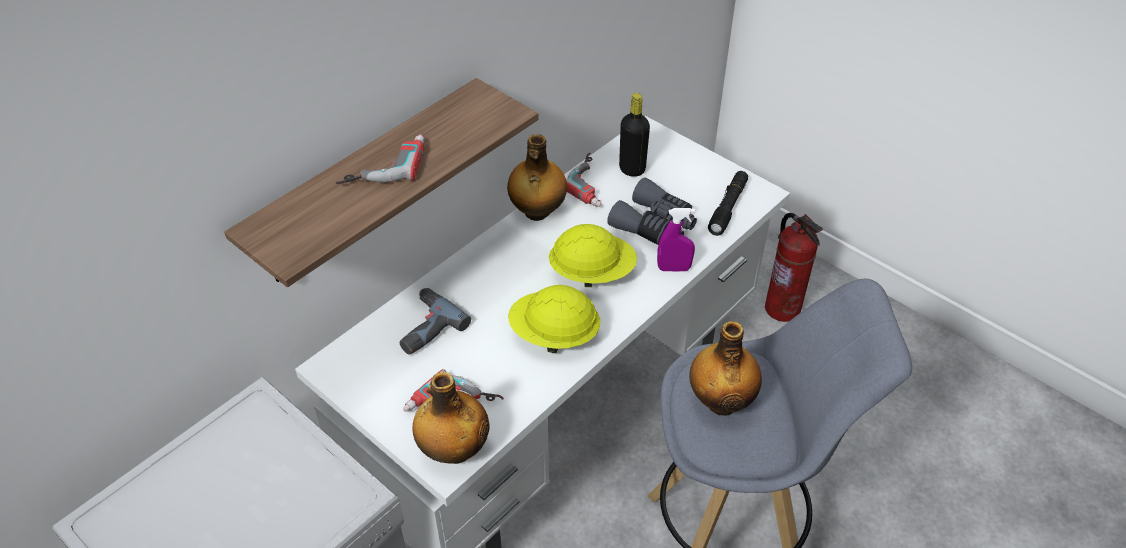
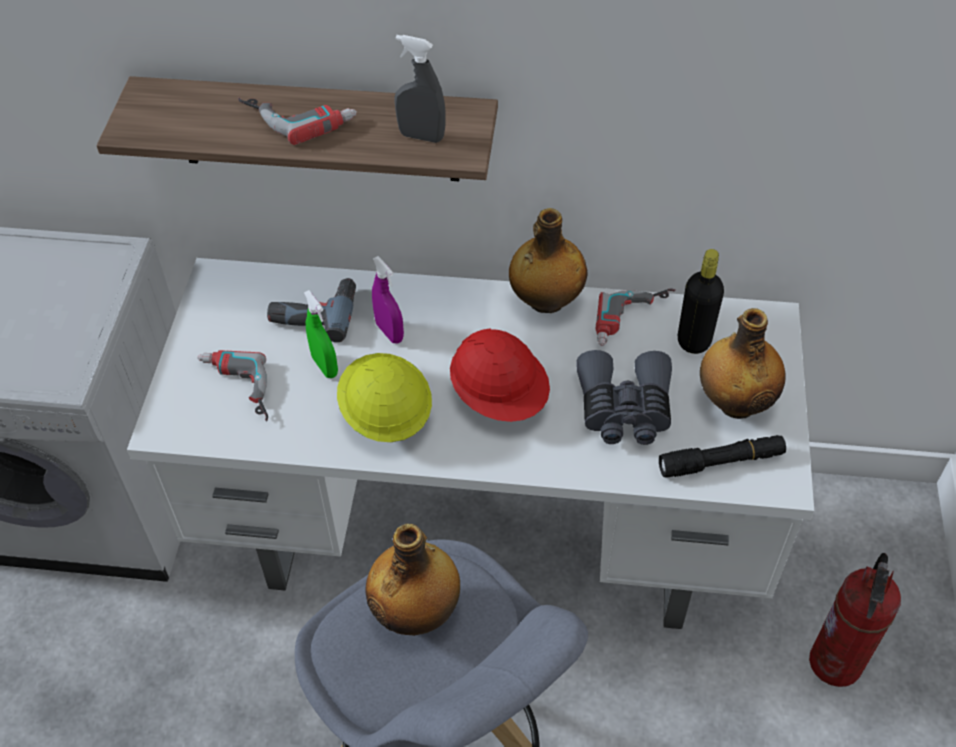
camera: 55 degrees right, 5 degrees up
bottle [413,372,490,464] -> bottle moved to [700,308,786,419]
yellow hard hat [549,224,637,287] -> red hard hat [450,329,550,422]
purple spray bottle [657,208,695,271] -> purple spray bottle moved to [372,256,404,344]
none -> green spray bottle [304,290,338,378]
none -> grey spray bottle [394,35,446,143]

